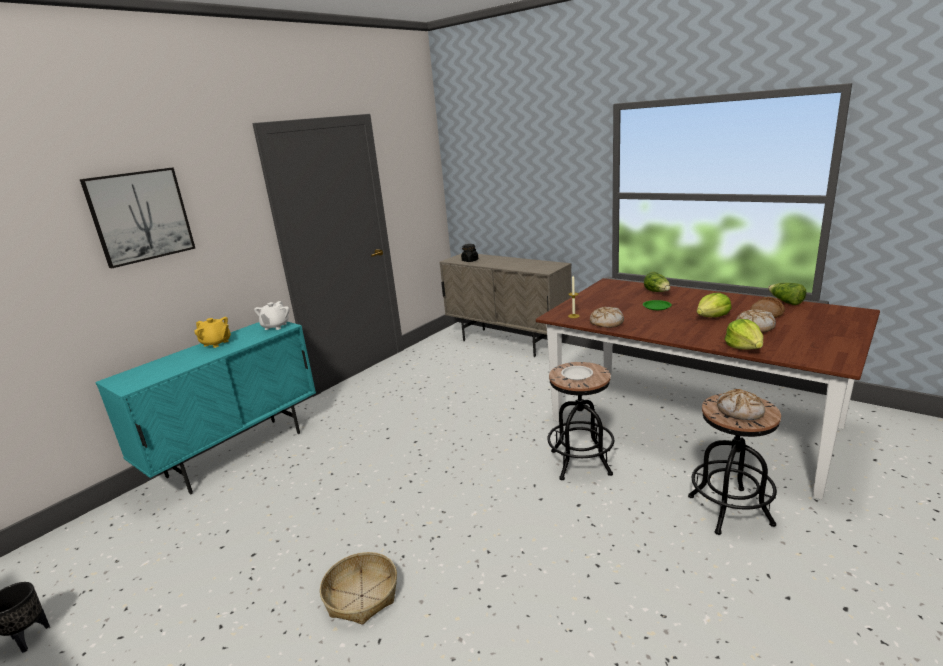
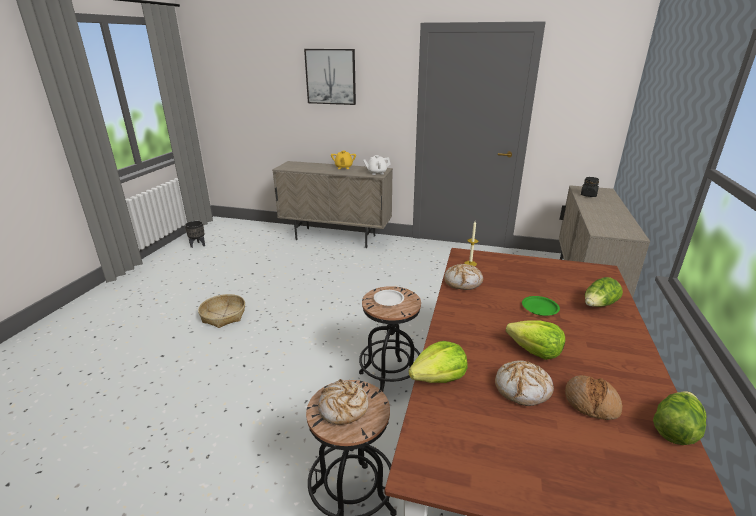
camera: 65 degrees right, 5 degrees up
turquoise cabinet [95,322,316,495] -> beige cabinet [272,161,393,248]

